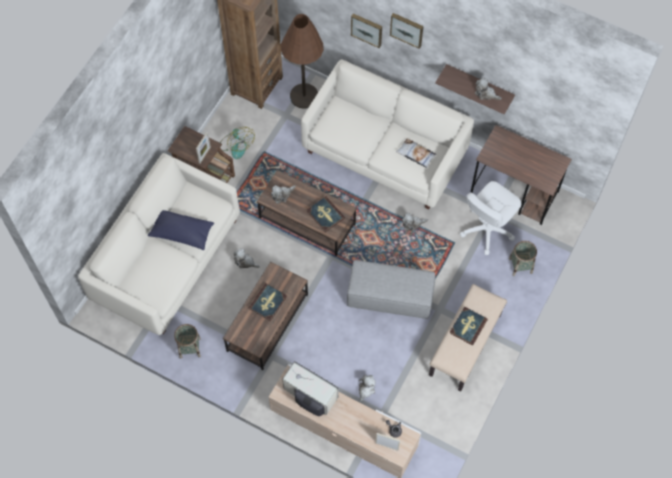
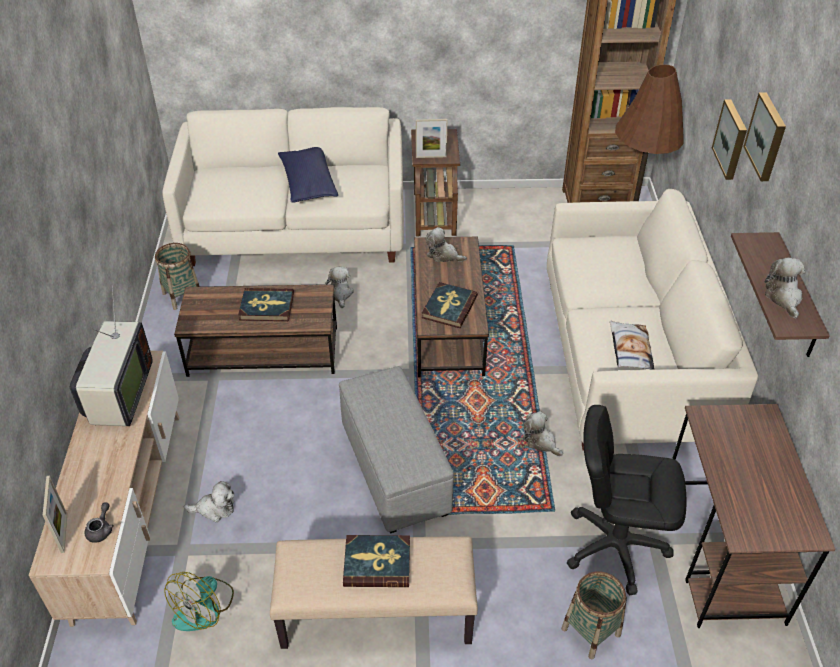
camera: 60 degrees right, 20 degrees down
fan [220,127,255,159] -> fan moved to [164,572,234,631]
white office chair [460,181,521,255] -> black office chair [567,405,686,595]

